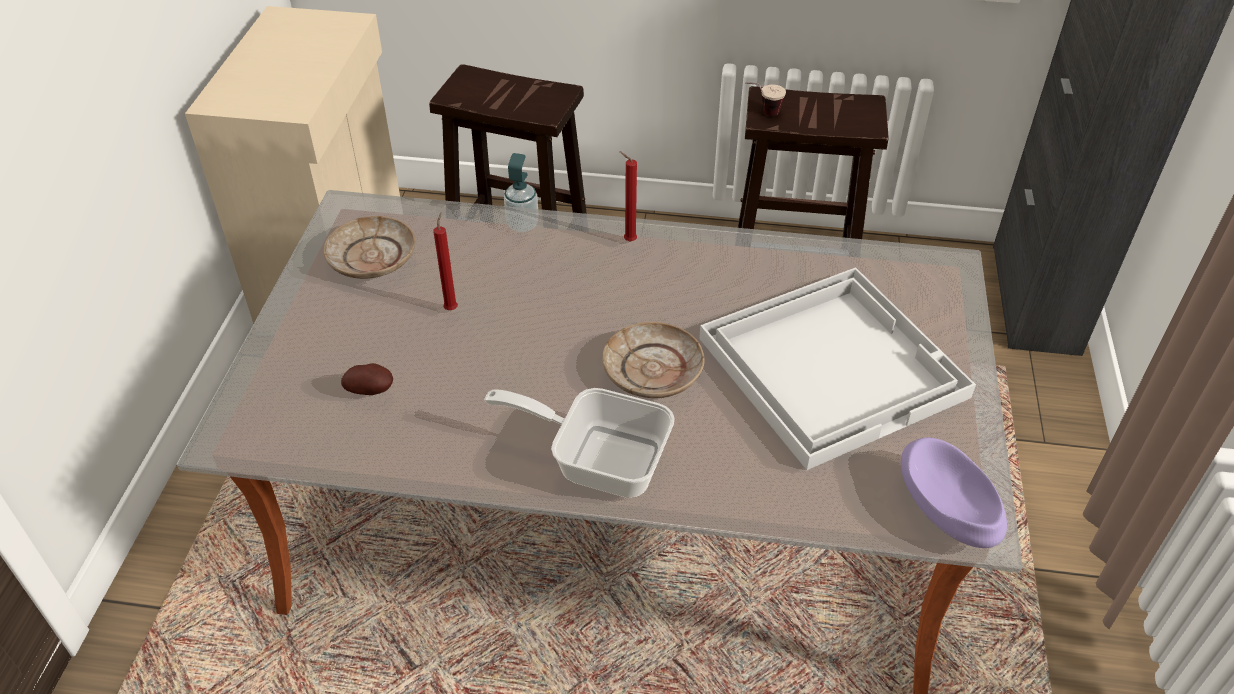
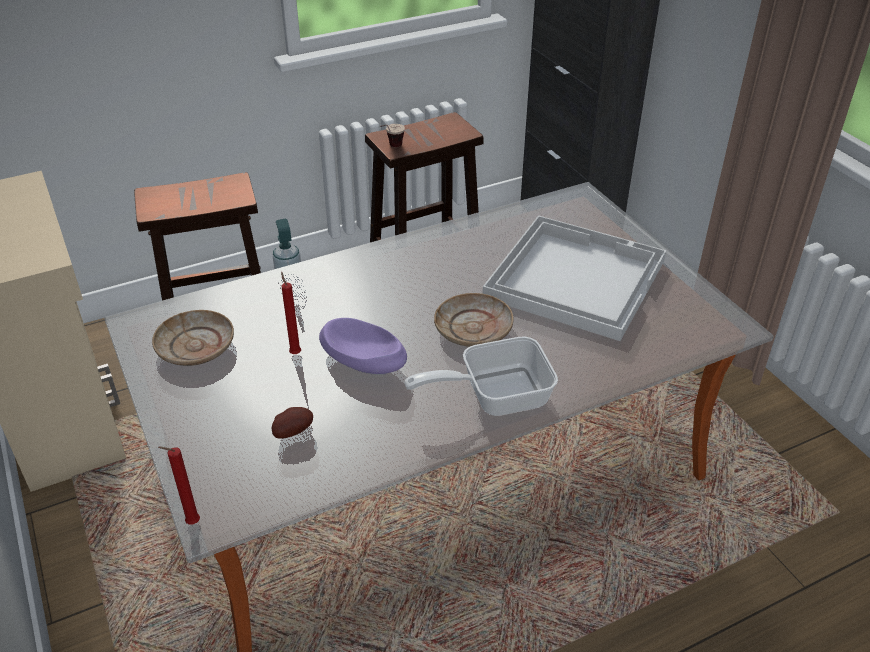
camera: 35 degrees left, 5 degrees down
red candle [620,152,637,242] -> red candle moved to [158,446,200,525]
purple bowl [901,437,1007,548] -> purple bowl moved to [319,318,407,375]

